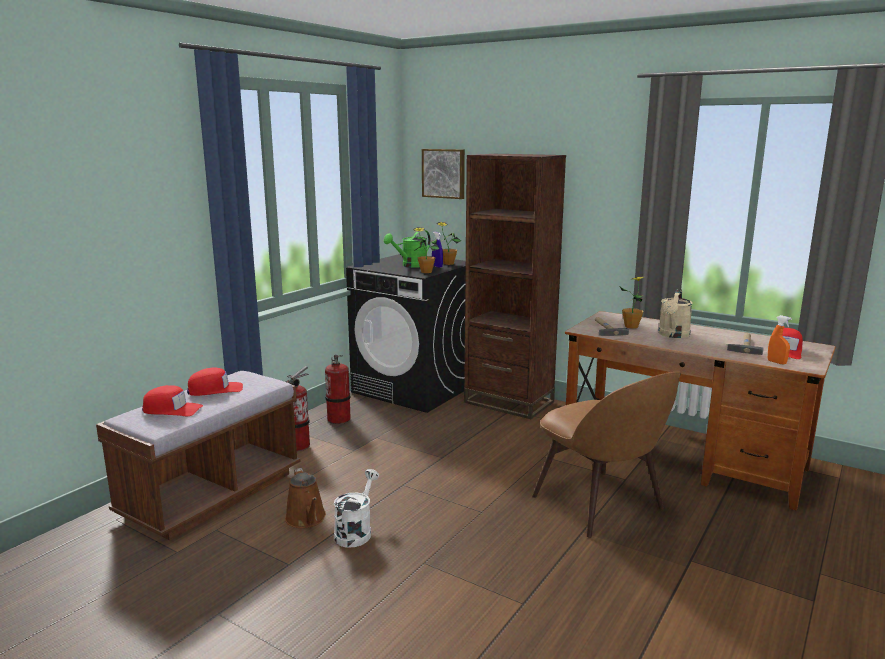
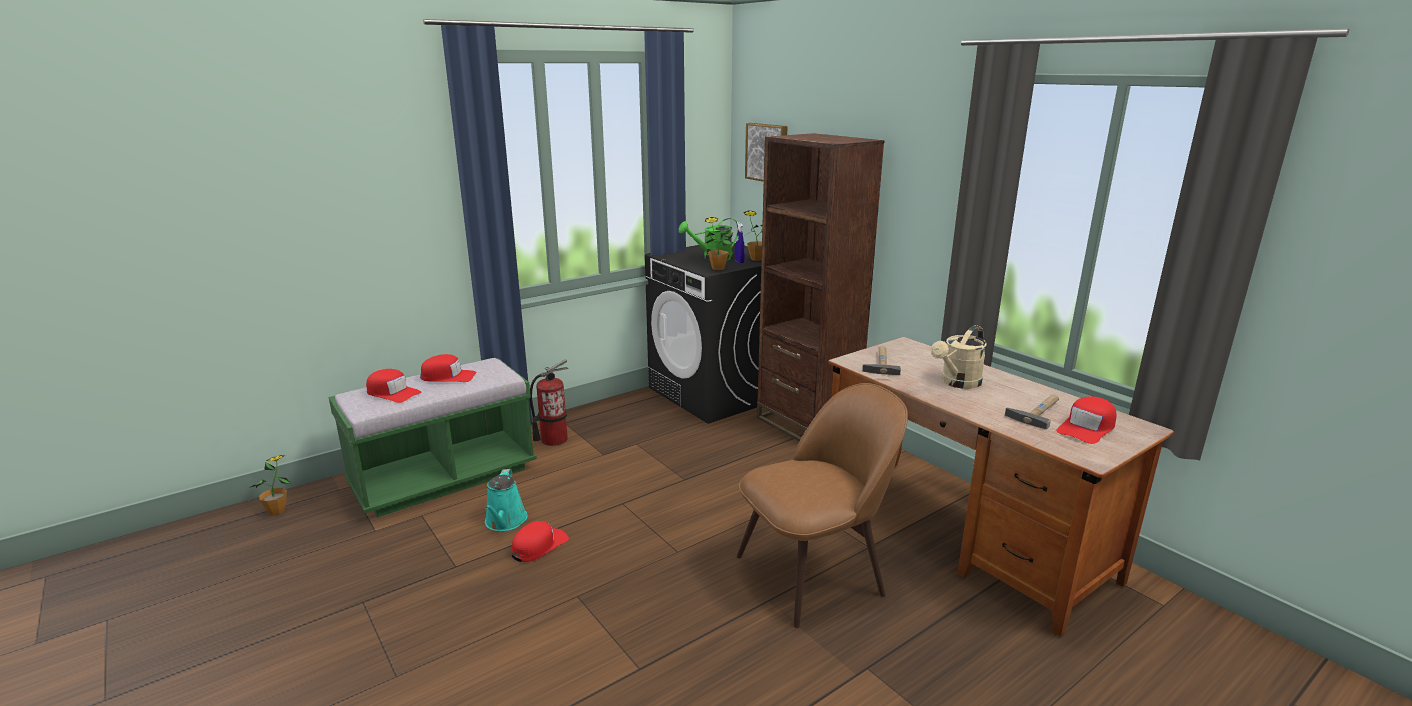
camera: 20 degrees right, 5 degrees up
brown bench [96,371,300,540] -> green bench [329,358,537,517]
brown watering can [285,468,326,528] -> turquoise watering can [485,469,528,531]
fire extinguisher [325,355,351,424] -> none
white watering can [334,469,379,548] -> red cap [512,521,569,562]
brown chair [532,372,681,538] -> brown chair turned 105 degrees counterclockwise [736,383,908,628]
potted plant [620,276,644,329] -> potted plant moved to [249,455,291,515]
orange spray bottle [768,315,792,364] -> none

